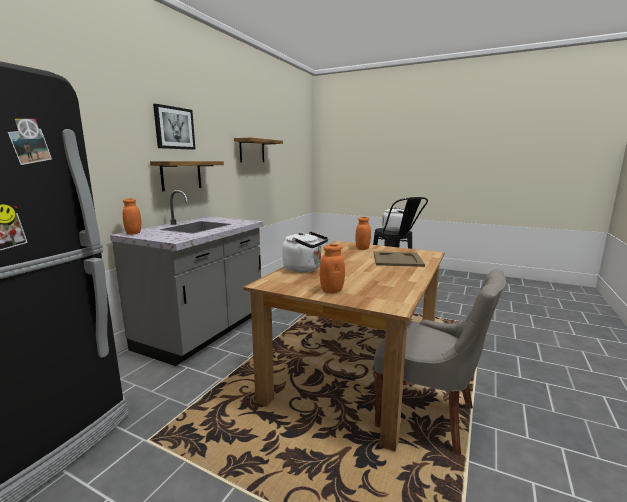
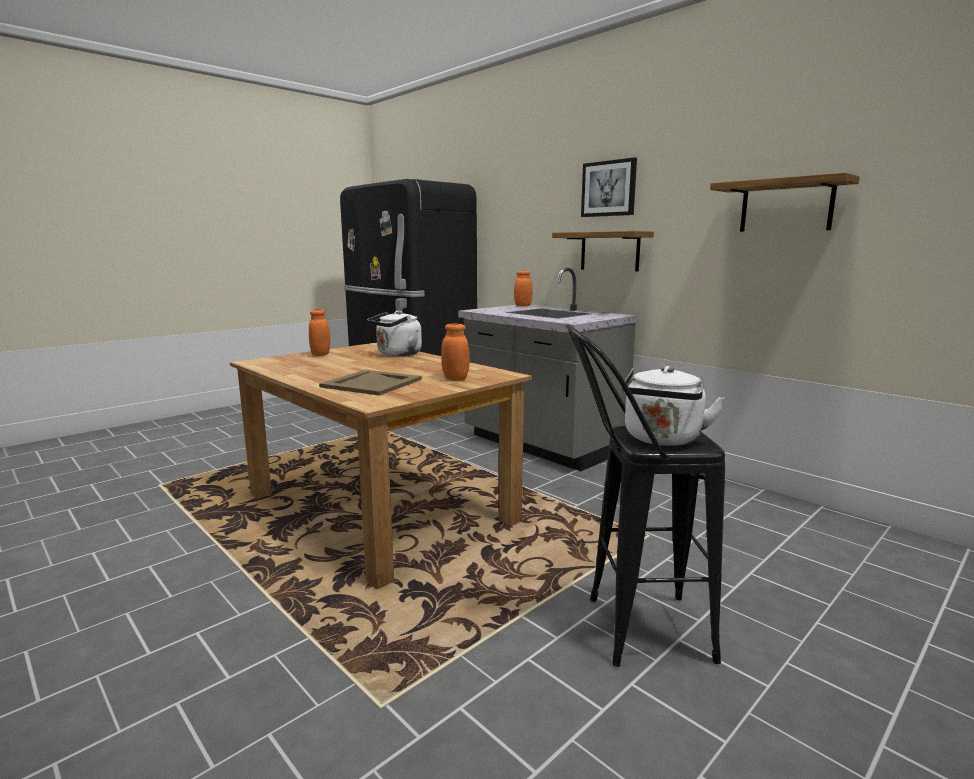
camera: 110 degrees right, 0 degrees up
grey chair [374,269,506,455] -> none

